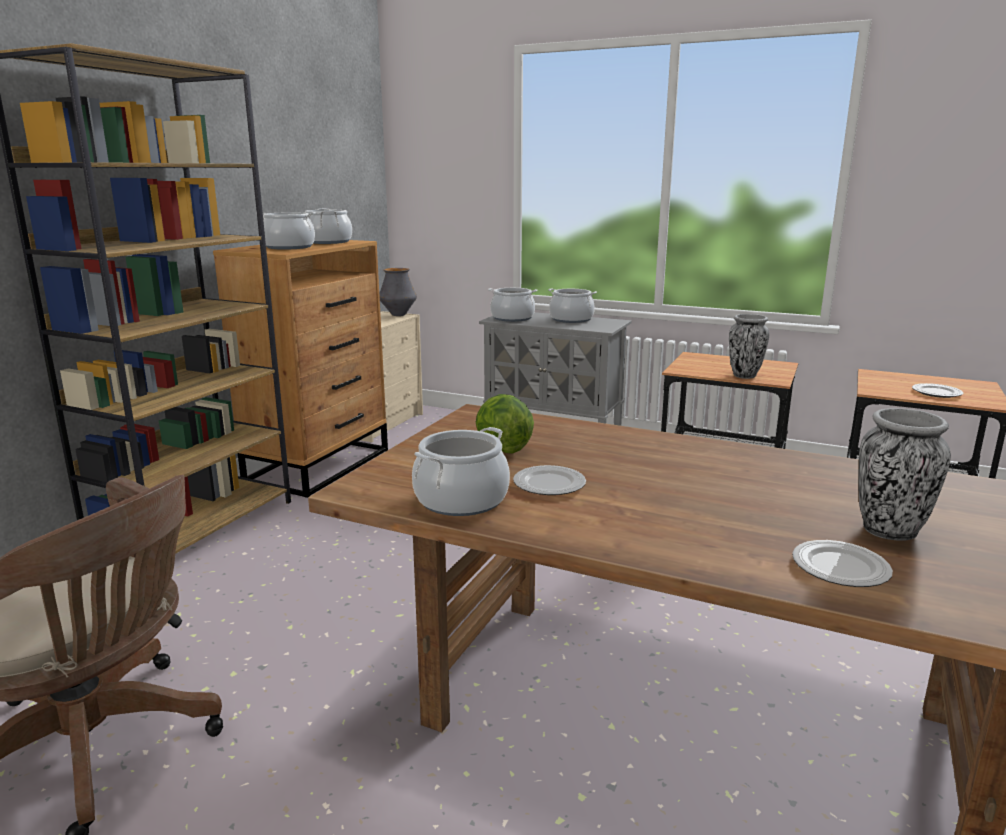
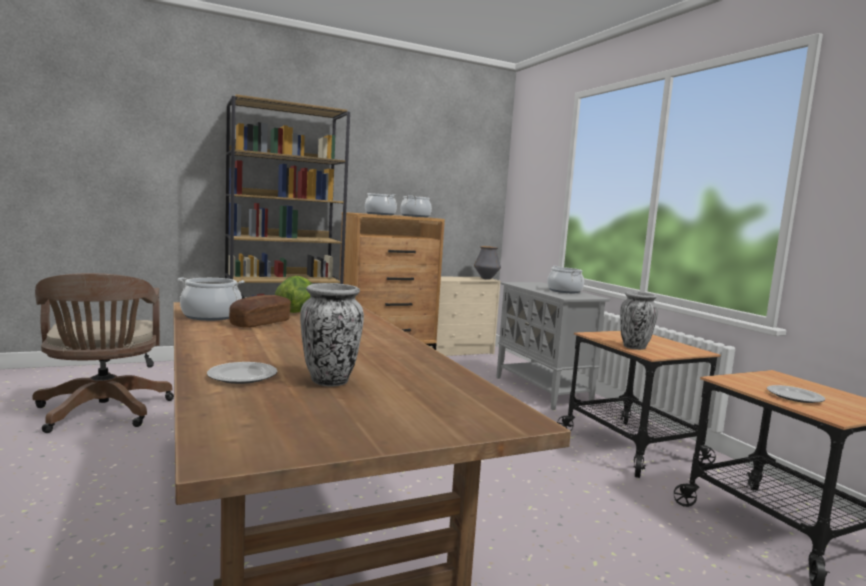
camera: 40 degrees right, 10 degrees down
cooking pot [488,288,538,322] -> none
plate [513,465,586,495] -> bread [229,295,291,328]

